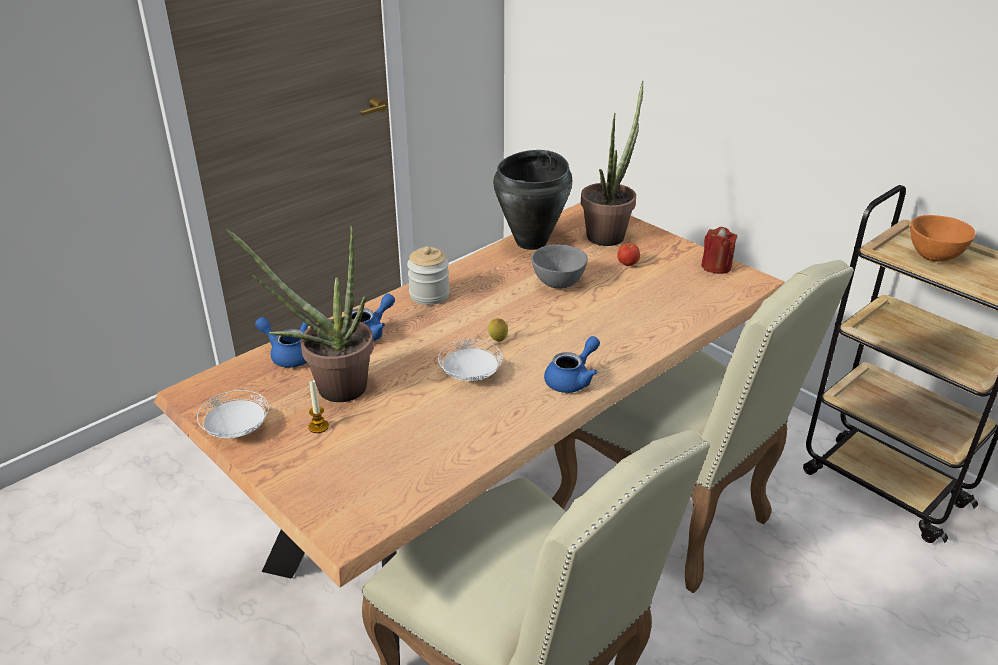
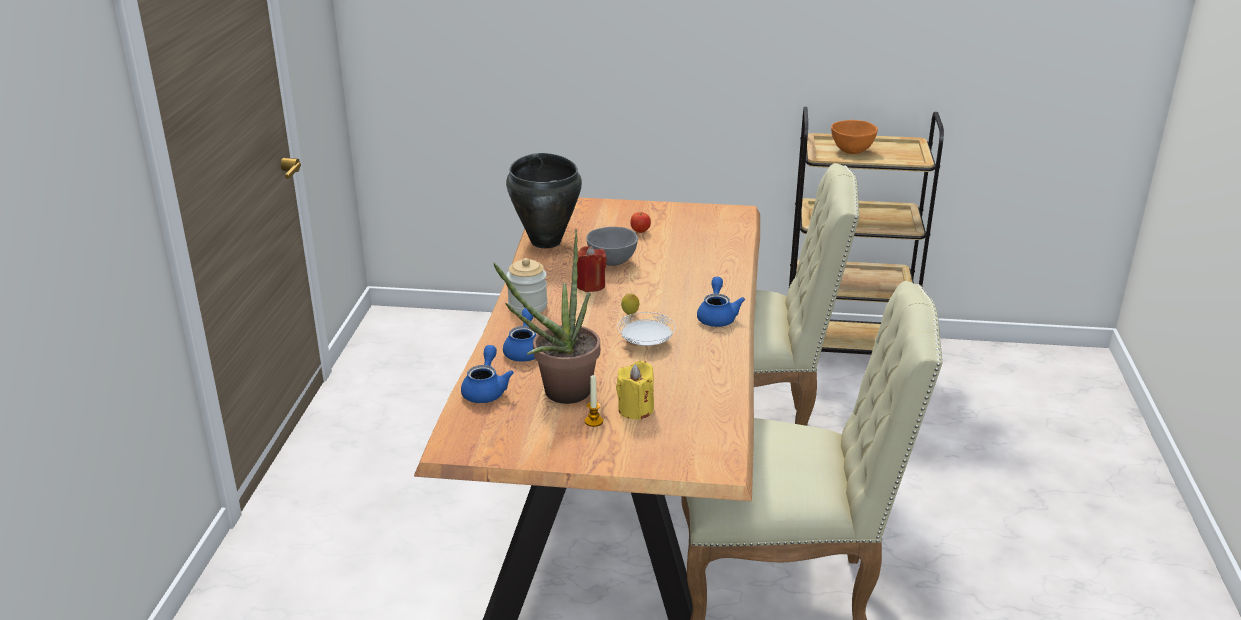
camera: 40 degrees left, 5 degrees down
white plate [197,390,269,438] -> none
blue teapot [255,317,308,368] -> blue teapot turned 105 degrees clockwise [461,345,514,403]
potted plant [581,81,643,246] -> none
red candle [701,227,738,274] -> red candle moved to [577,246,607,292]
none -> yellow candle [616,361,654,420]

